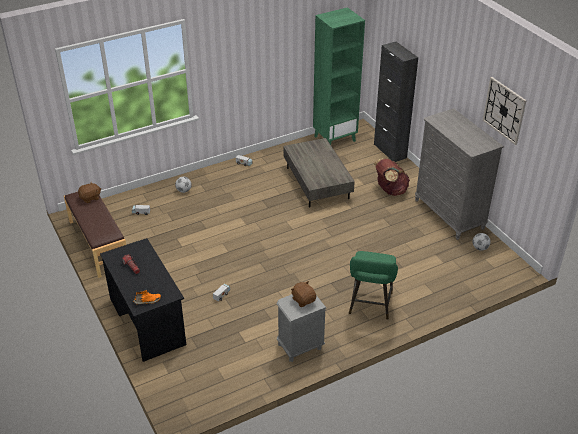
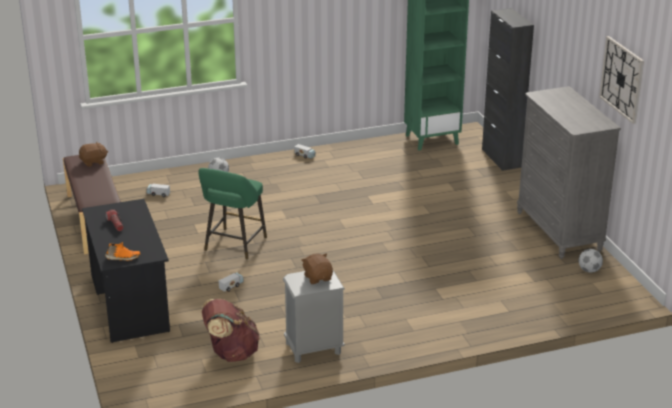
camera: 10 degrees right, 10 degrees down
grey coffee table [283,138,355,208] -> none
green stool [349,251,398,320] -> green stool moved to [198,168,267,260]
brown backpack [373,158,410,196] -> brown backpack moved to [202,299,260,362]

